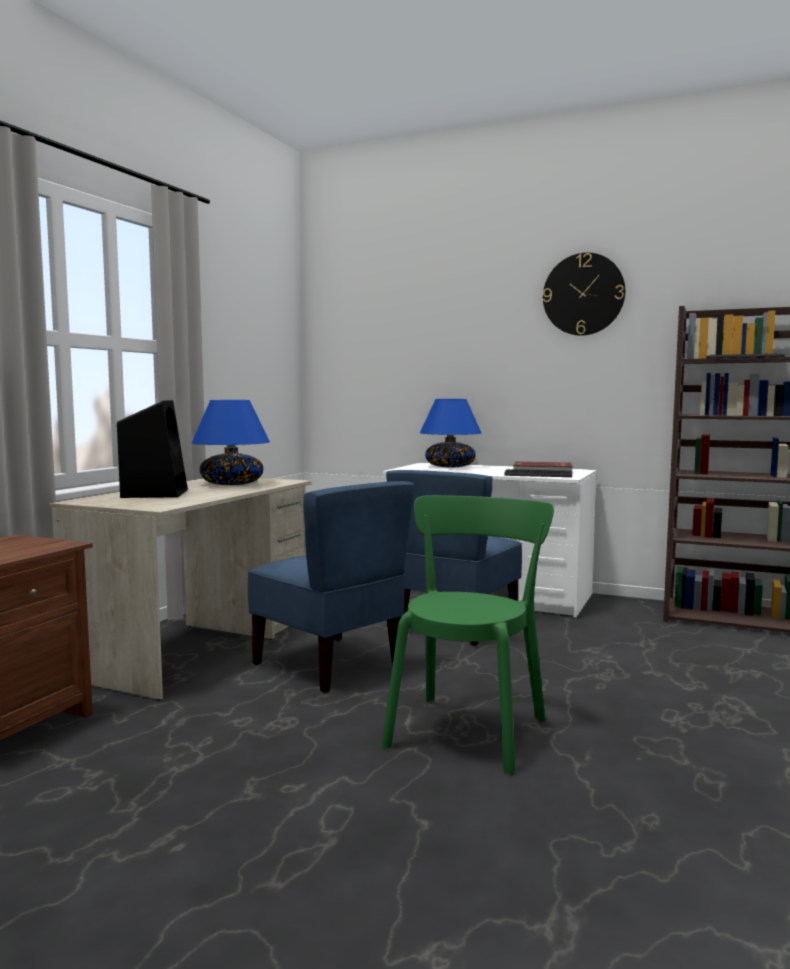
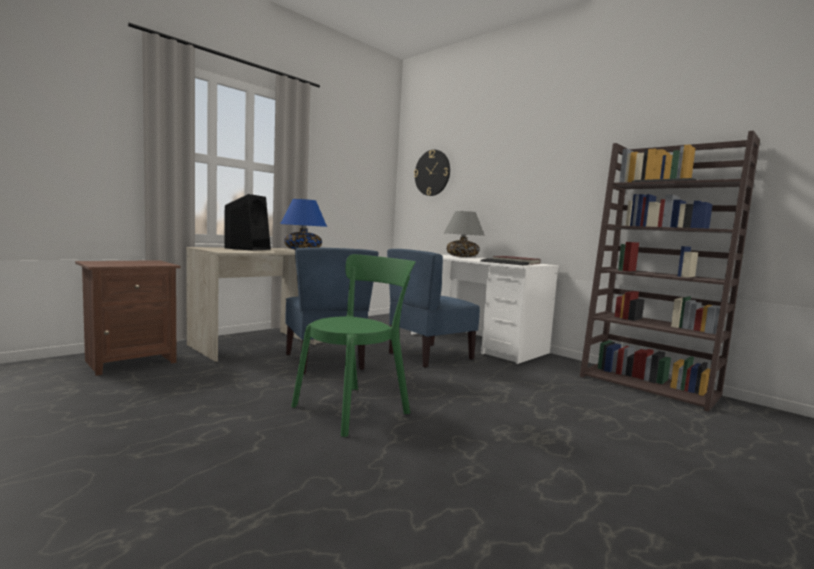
camera: 20 degrees right, 0 degrees up
blue table lamp [420,399,482,468] -> grey table lamp [444,211,485,257]
wall clock [543,252,625,336] -> wall clock moved to [414,150,450,196]

